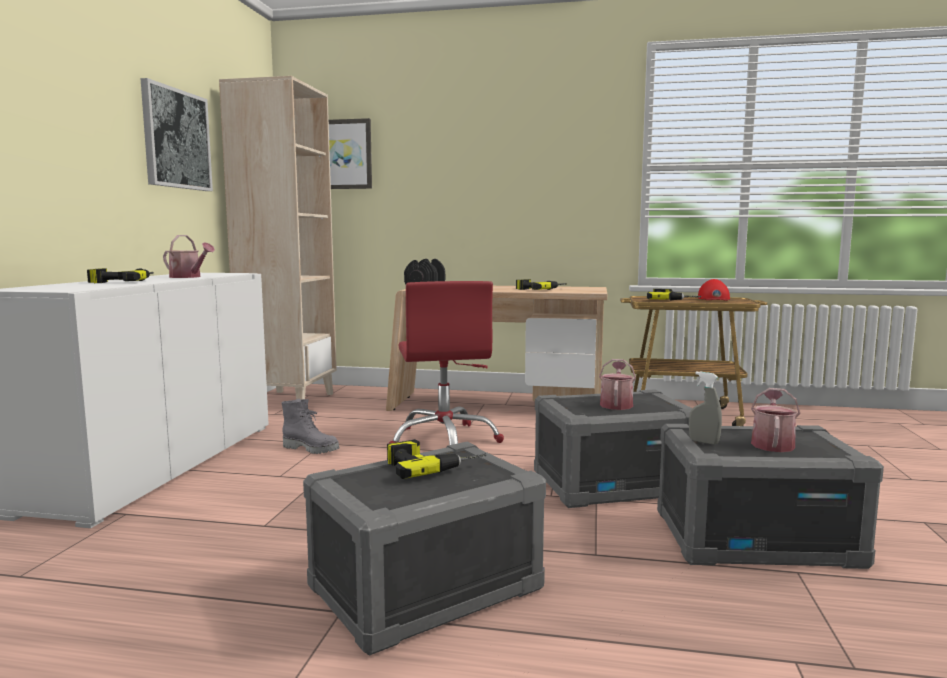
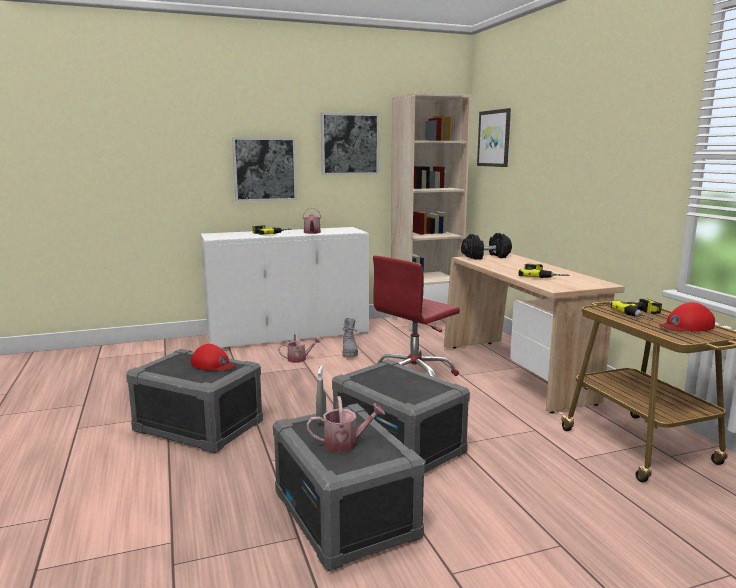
camera: 60 degrees right, 5 degrees up
power drill [387,439,487,479] -> red cap [191,344,235,371]
watering can [599,359,636,410] -> watering can moved to [278,333,321,363]
none -> picture [232,137,297,202]

